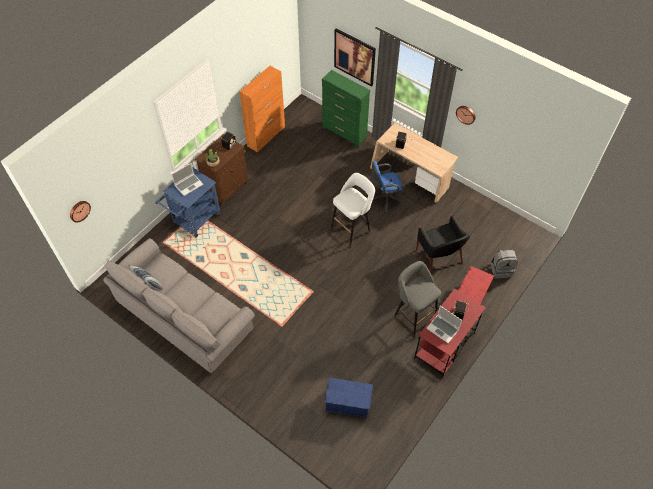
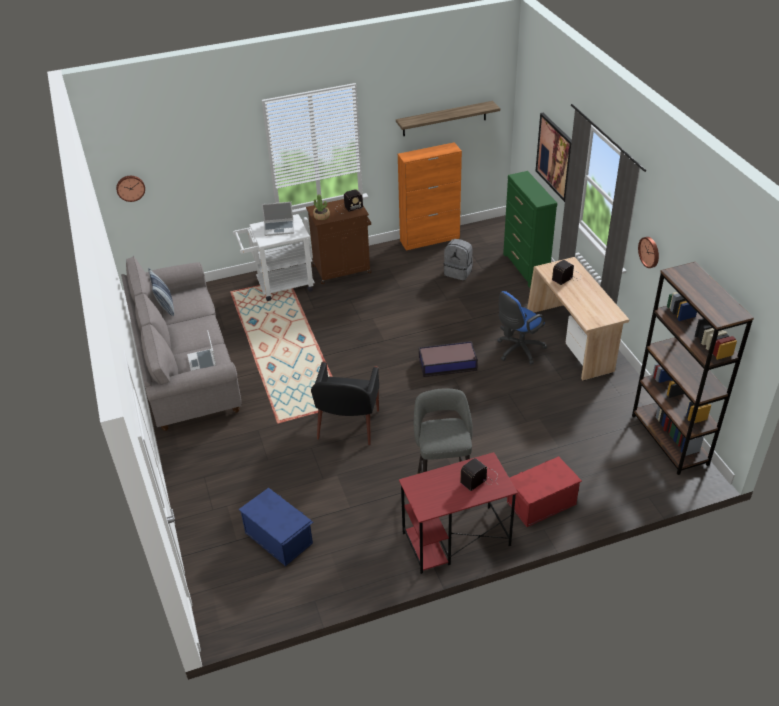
camera: 35 degrees right, 15 degrees down
blue cart [155,167,221,237] -> white cart [233,214,315,301]
white stool [330,173,375,248] -> storage box [419,341,478,377]
blue office chair [371,161,405,212] -> blue office chair turned 60 degrees counterclockwise [497,291,547,365]
black armchair [416,214,470,275] -> black armchair moved to [311,361,379,445]
laptop [426,306,462,343] -> laptop moved to [187,330,216,371]
grey backpack [491,250,518,279] -> grey backpack moved to [444,239,473,280]
none -> shelf [396,101,500,136]
none -> brown bookcase [632,262,754,475]

